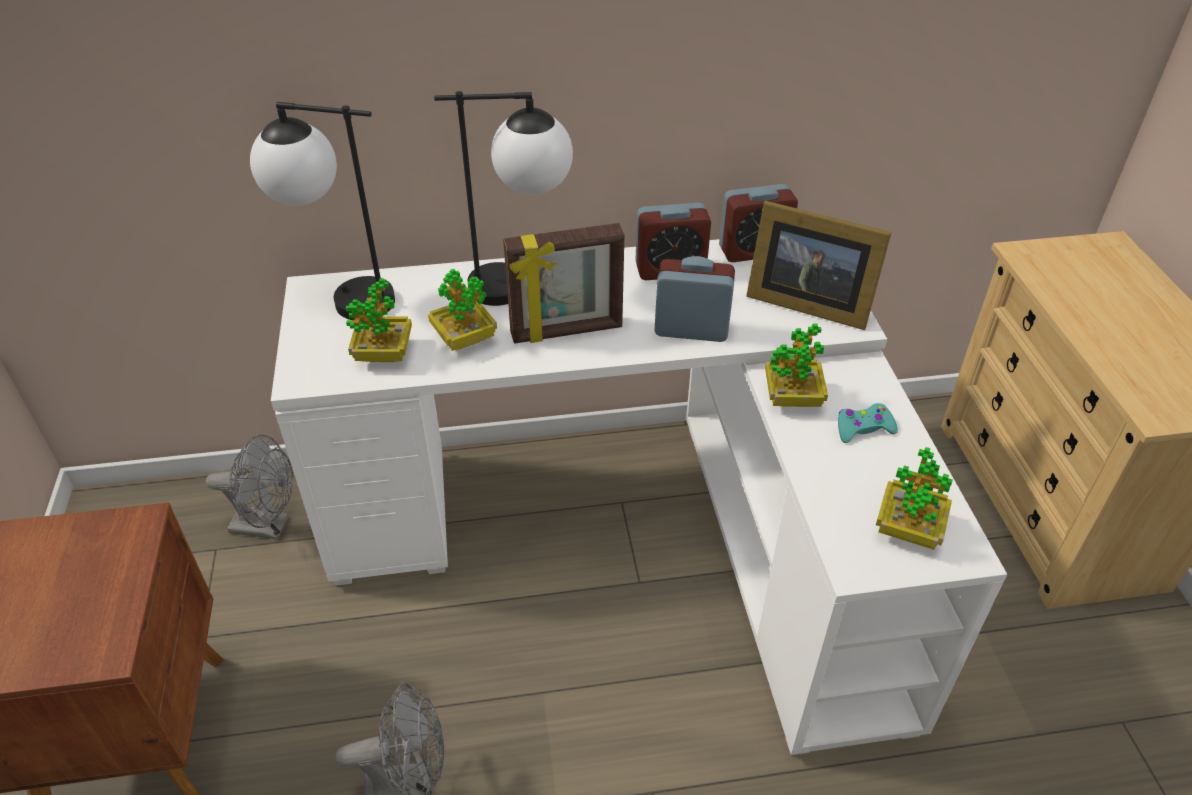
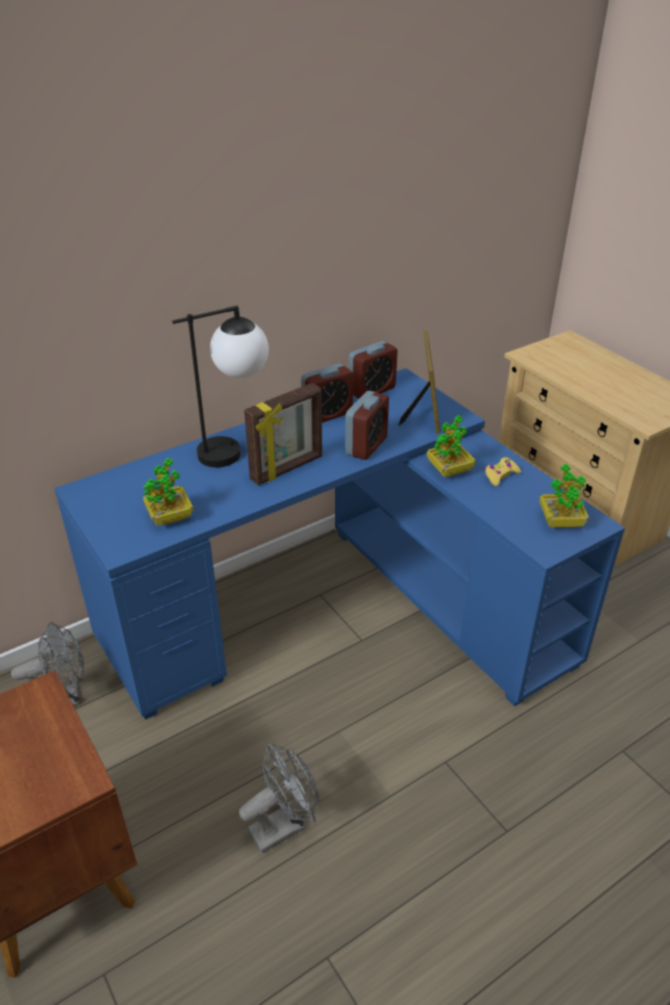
camera: 25 degrees left, 5 degrees down
table lamp [250,102,395,320] -> none
white desk [271,239,1007,755] -> blue desk [54,368,625,720]
potted plant [428,269,497,351] -> none
alarm clock [654,256,735,342] -> alarm clock turned 135 degrees clockwise [345,391,389,460]
picture frame [746,201,892,330] -> picture frame turned 90 degrees counterclockwise [398,330,440,434]
turquoise game controller [838,403,898,443] -> yellow game controller [485,457,521,486]

